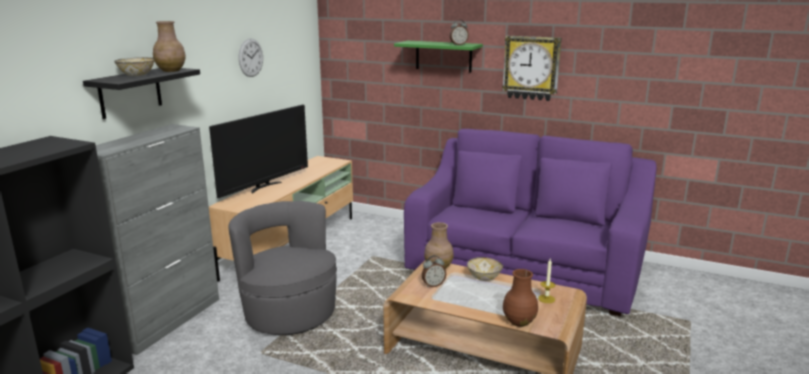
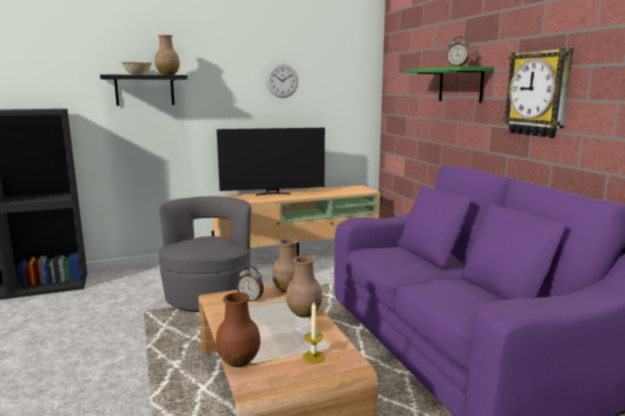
camera: 45 degrees right, 5 degrees down
grey cabinet [96,124,219,355] -> none
bowl [467,257,503,281] -> brown vase [286,256,322,317]

